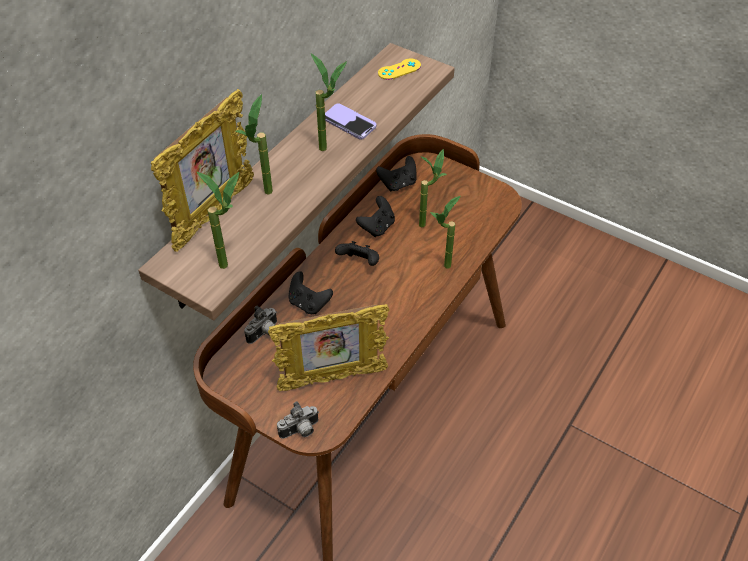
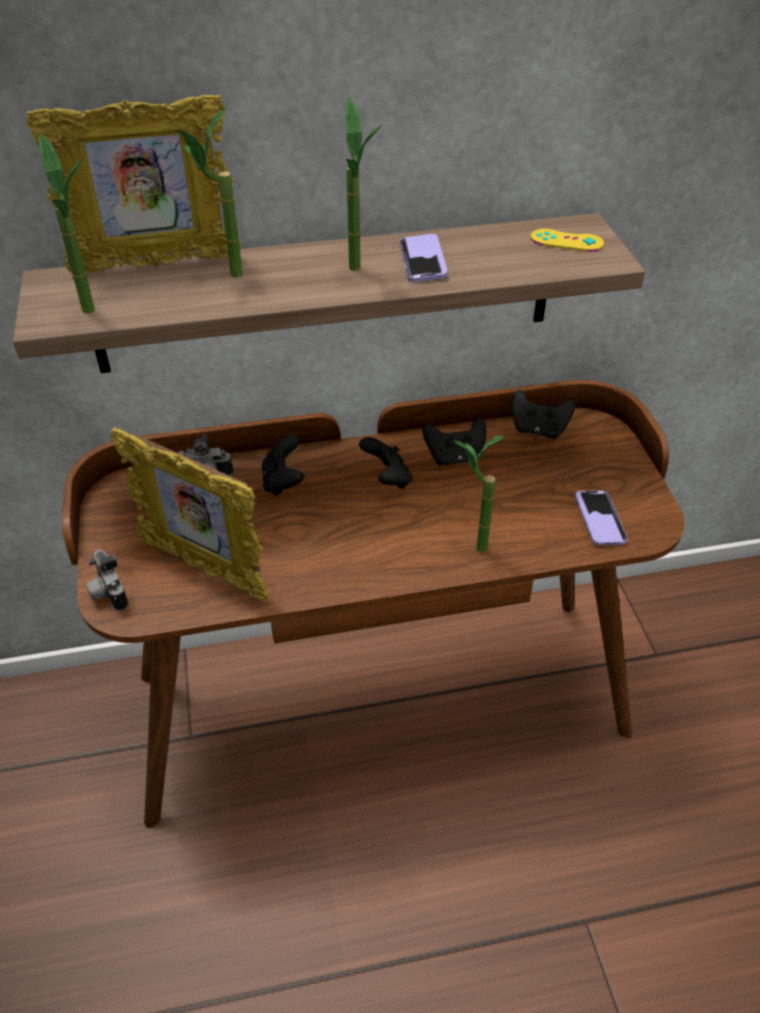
camera: 45 degrees right, 5 degrees down
camera [277,401,319,439] -> camera turned 45 degrees clockwise [86,549,129,611]
potted plant [419,149,447,228] -> none
none -> phone [575,491,628,545]

